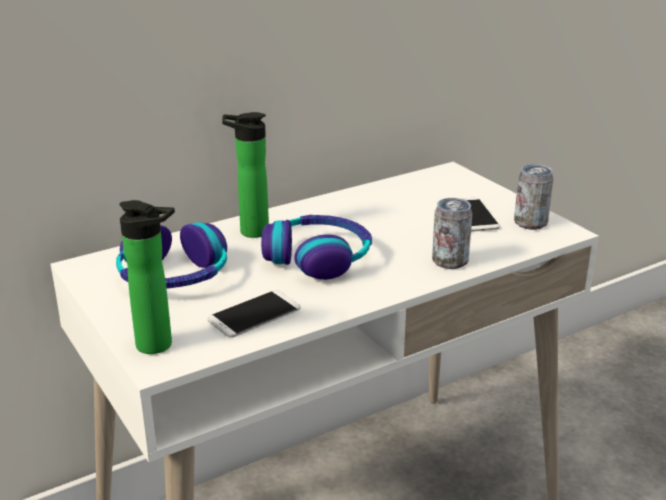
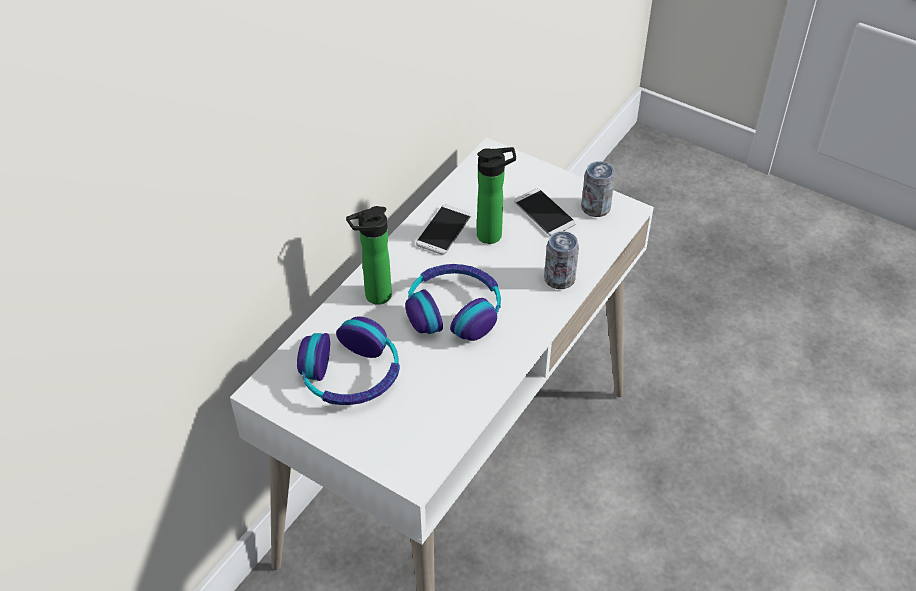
camera: 25 degrees left, 20 degrees up
bottle [119,200,175,354] -> bottle moved to [477,147,516,244]
phone [207,290,300,338] -> phone moved to [416,205,471,255]

